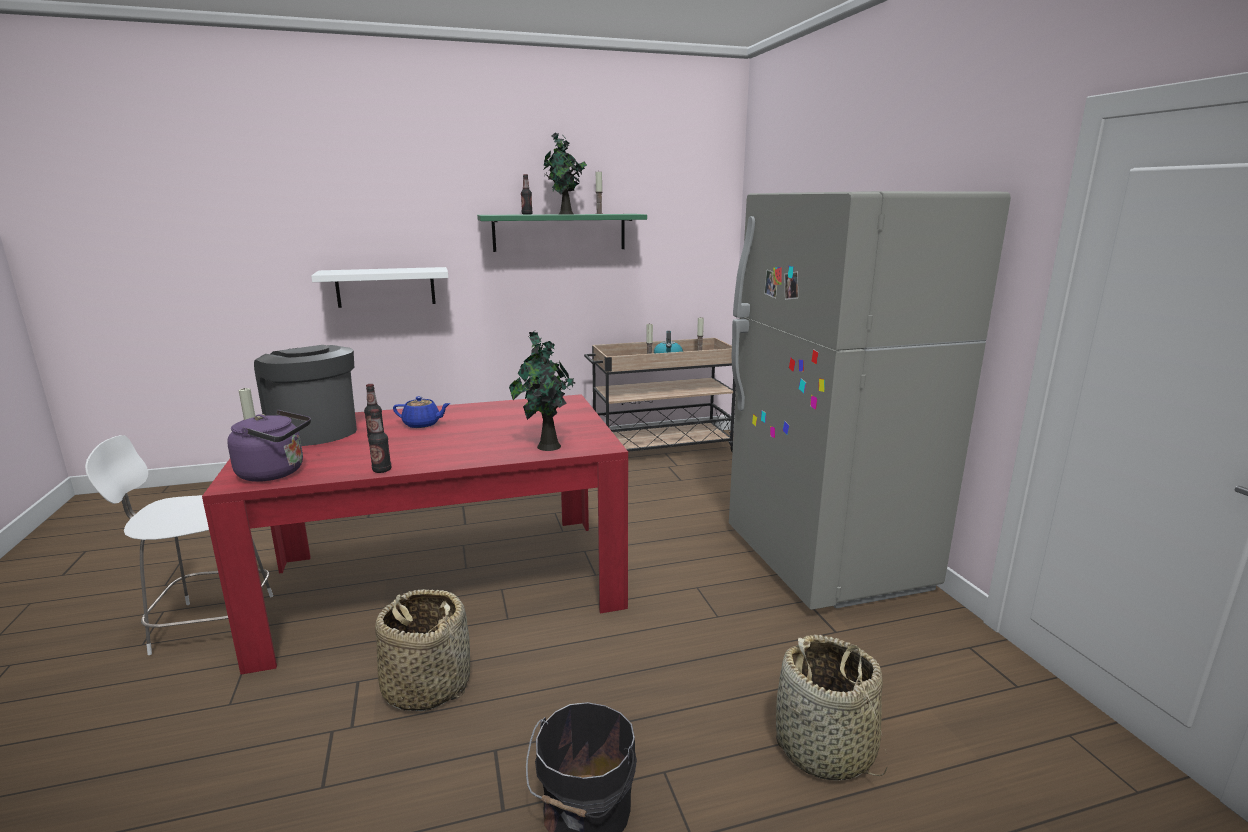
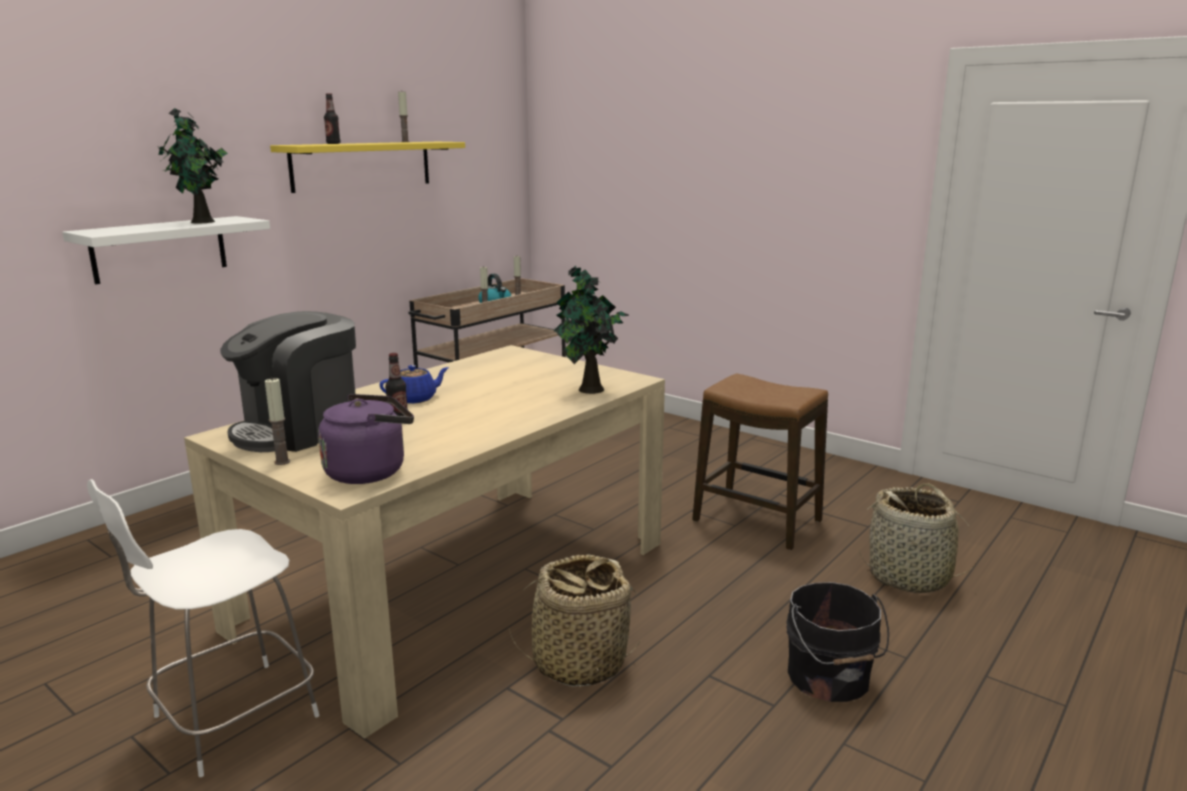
camera: 35 degrees left, 0 degrees up
red dining table [202,394,628,674] -> beige dining table [184,345,665,739]
coffee machine [254,345,357,446] -> coffee machine turned 60 degrees counterclockwise [220,311,356,452]
bottle [368,409,391,473] -> none
green shelf [477,214,647,252] -> yellow shelf [270,142,465,193]
potted plant [543,133,587,215] -> potted plant moved to [157,108,228,223]
grey fridge [729,191,1011,610] -> none
none -> stool [692,374,828,550]

